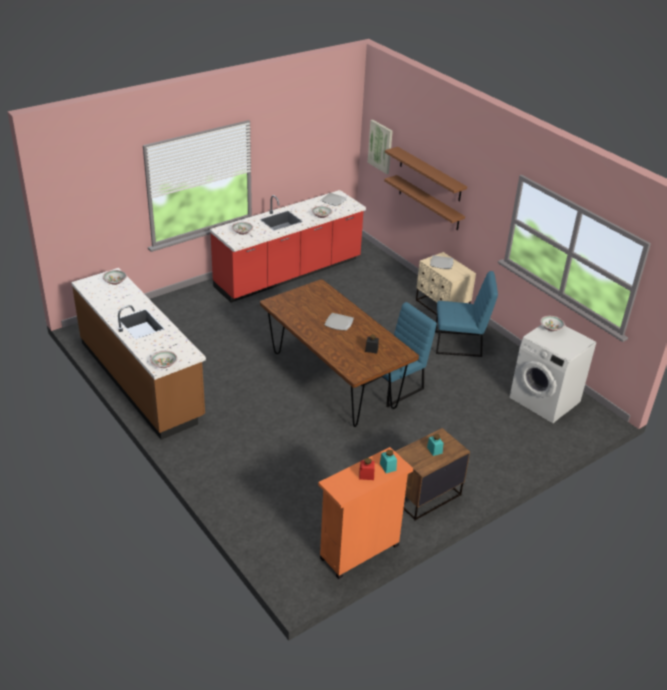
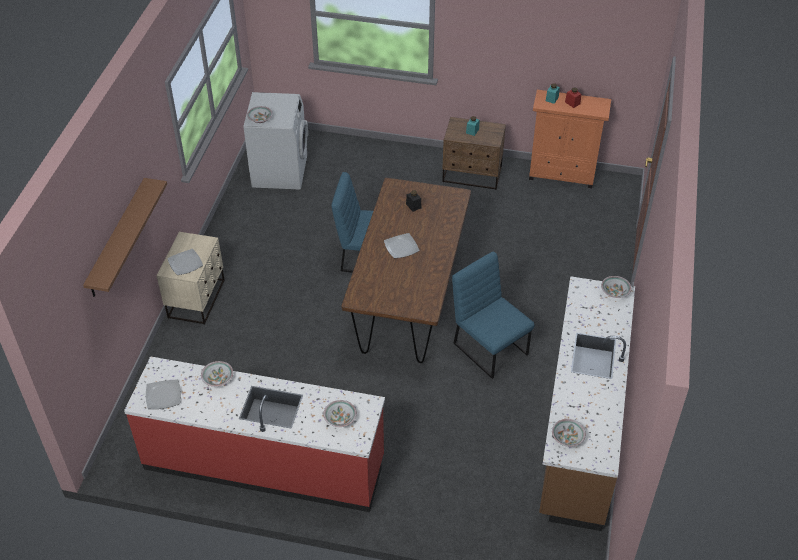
camera: 130 degrees left, 10 degrees up
picture [368,120,393,174] -> none
brown shelf [384,175,465,230] -> none
blue chair [435,271,498,357] -> blue chair moved to [452,251,535,379]

